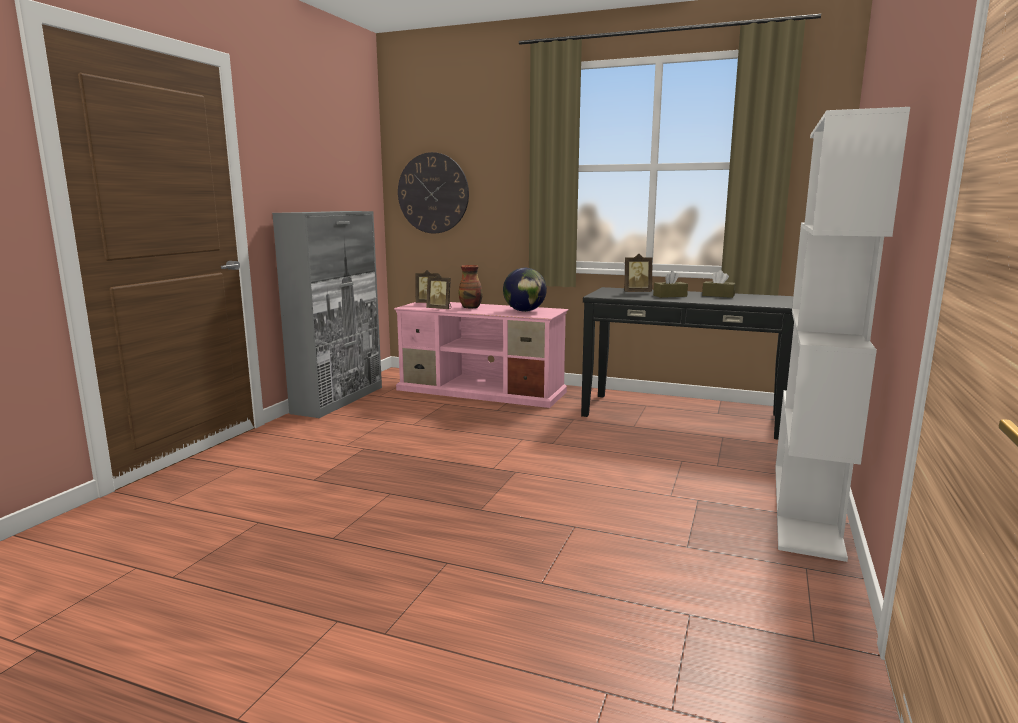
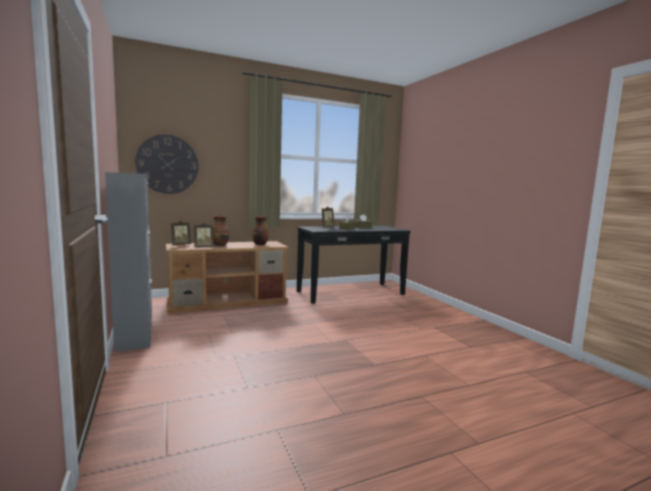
camera: 45 degrees left, 5 degrees down
pink tv stand [394,302,569,408] -> brown tv stand [166,241,289,314]
globe [503,268,547,312] -> vase [252,216,269,245]
white bookcase [775,107,910,562] -> none

